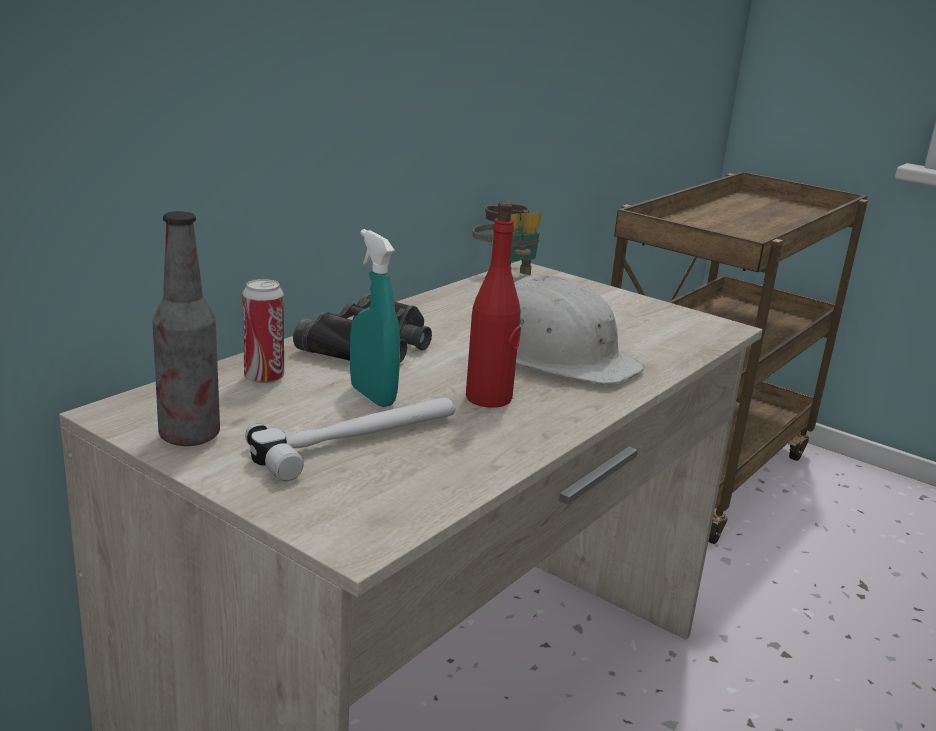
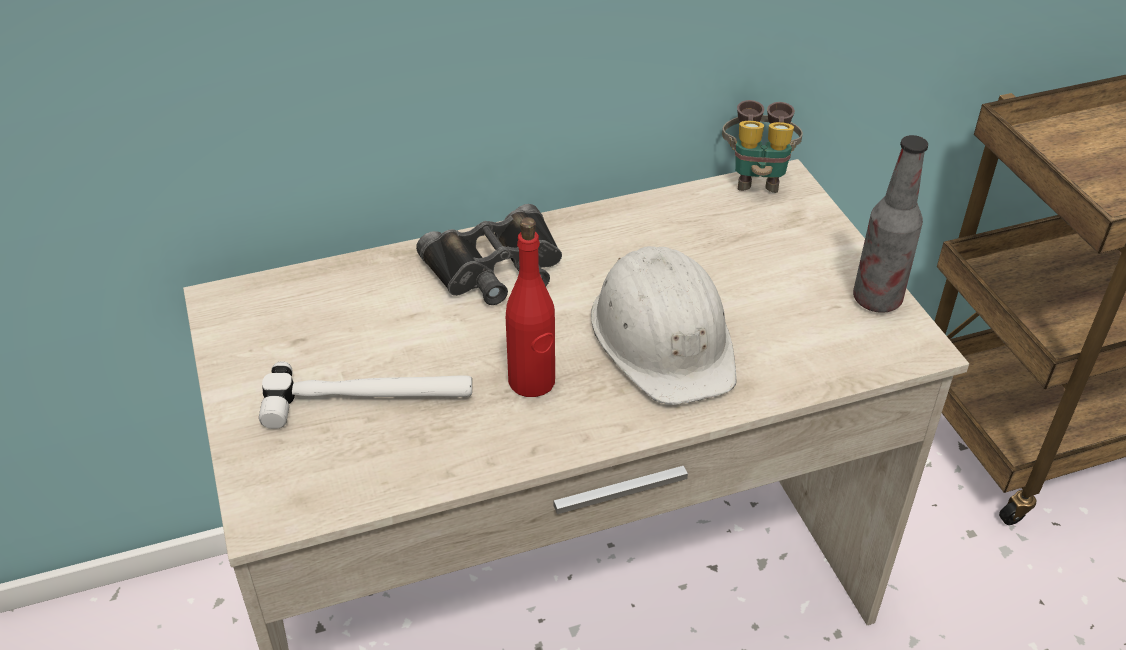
camera: 35 degrees right, 20 degrees up
bottle [152,211,220,446] -> bottle moved to [853,135,928,313]
can [242,279,284,384] -> none
turquoise spray bottle [350,229,400,407] -> none

